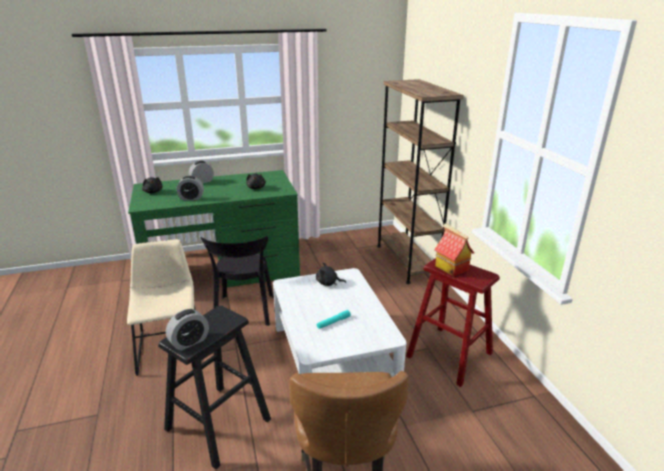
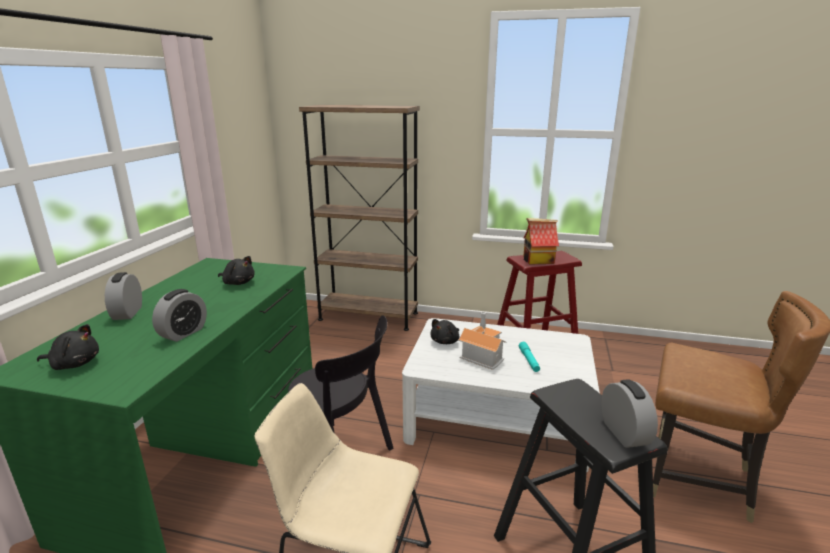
camera: 60 degrees left, 5 degrees down
none -> toy house [458,312,506,370]

